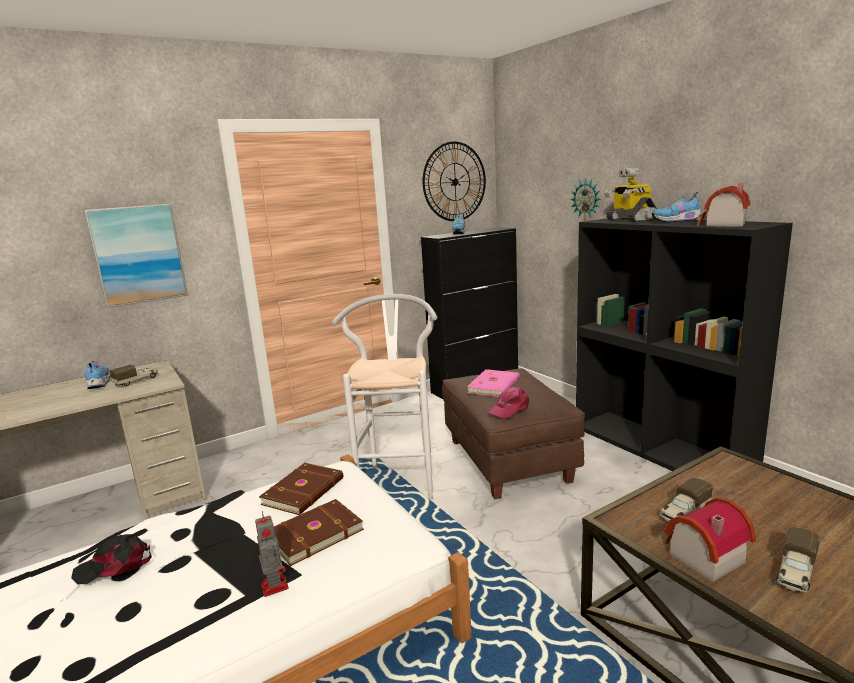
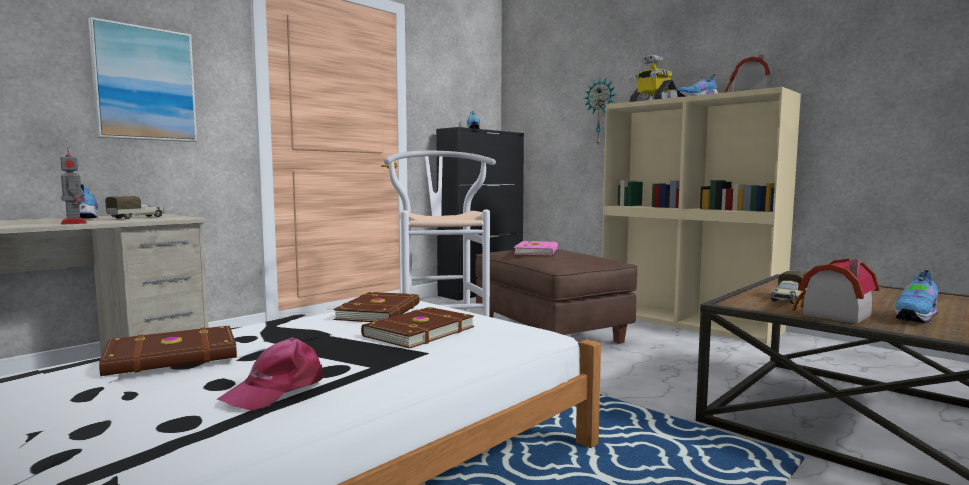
camera: 15 degrees left, 10 degrees down
black cap [71,534,152,584] -> brown book [99,326,237,376]
toy robot [255,511,289,597] -> toy robot moved to [60,147,87,225]
wall clock [423,141,486,221] -> none
pink cap [488,386,529,419] -> pink cap moved to [216,337,324,411]
black bookcase [576,218,793,471] -> beige bookcase [602,87,801,344]
toy truck [776,527,820,593] -> shoe [895,270,938,323]

